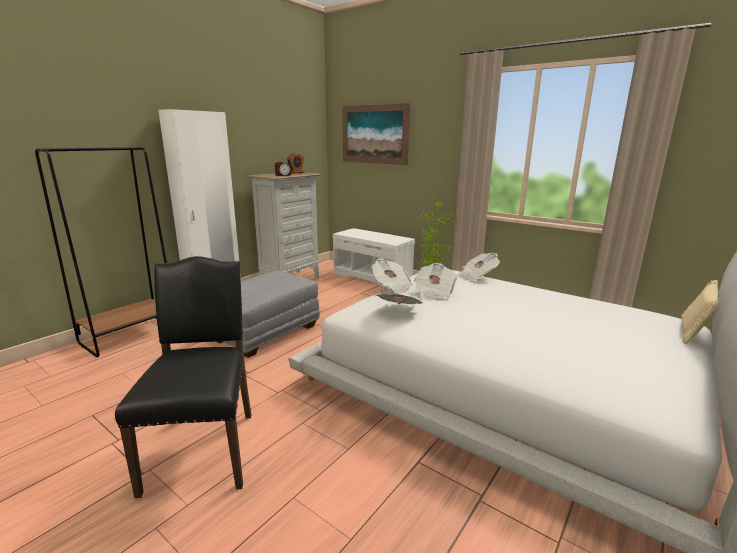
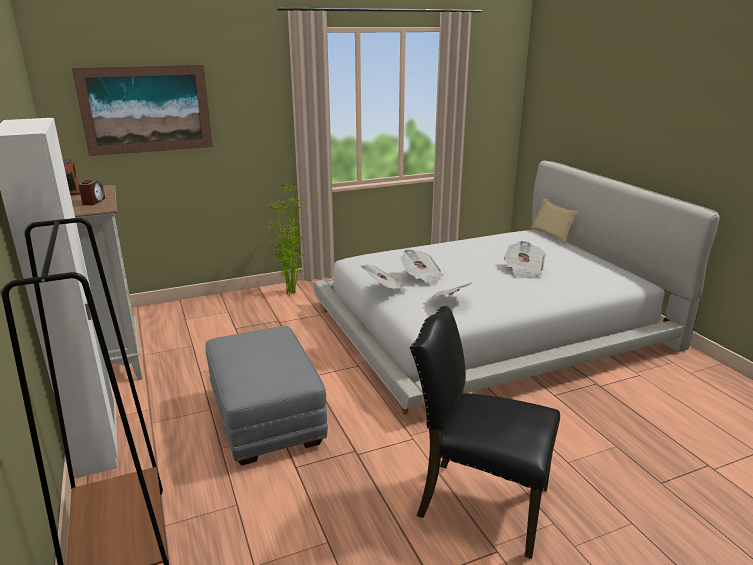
camera: 60 degrees left, 5 degrees up
white bench [333,228,415,288] -> none
newspaper [457,253,500,280] -> newspaper moved to [504,241,546,279]

